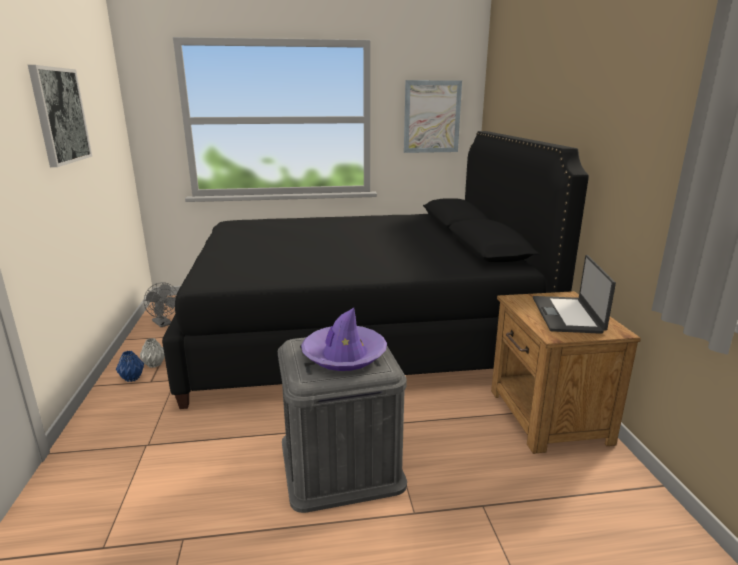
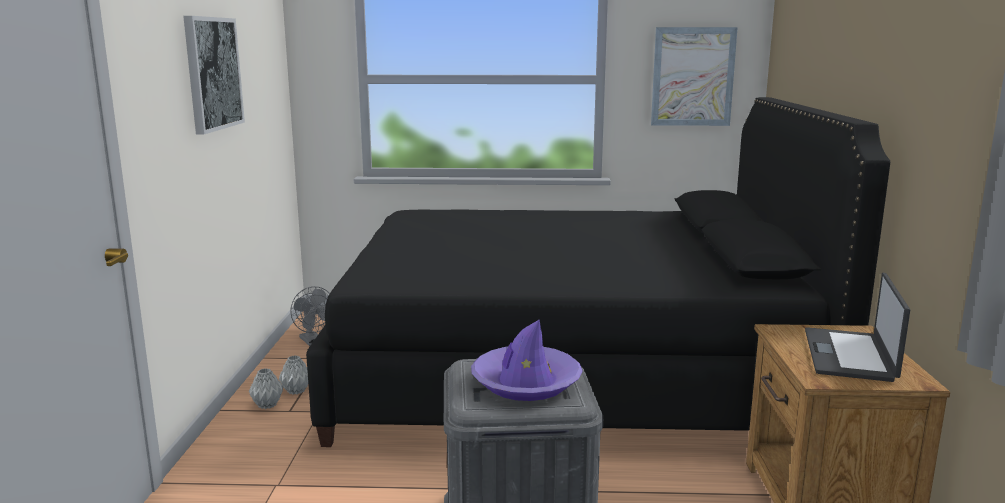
camera: 10 degrees right, 5 degrees down
blue vase [116,351,144,382] -> grey vase [249,368,283,409]

